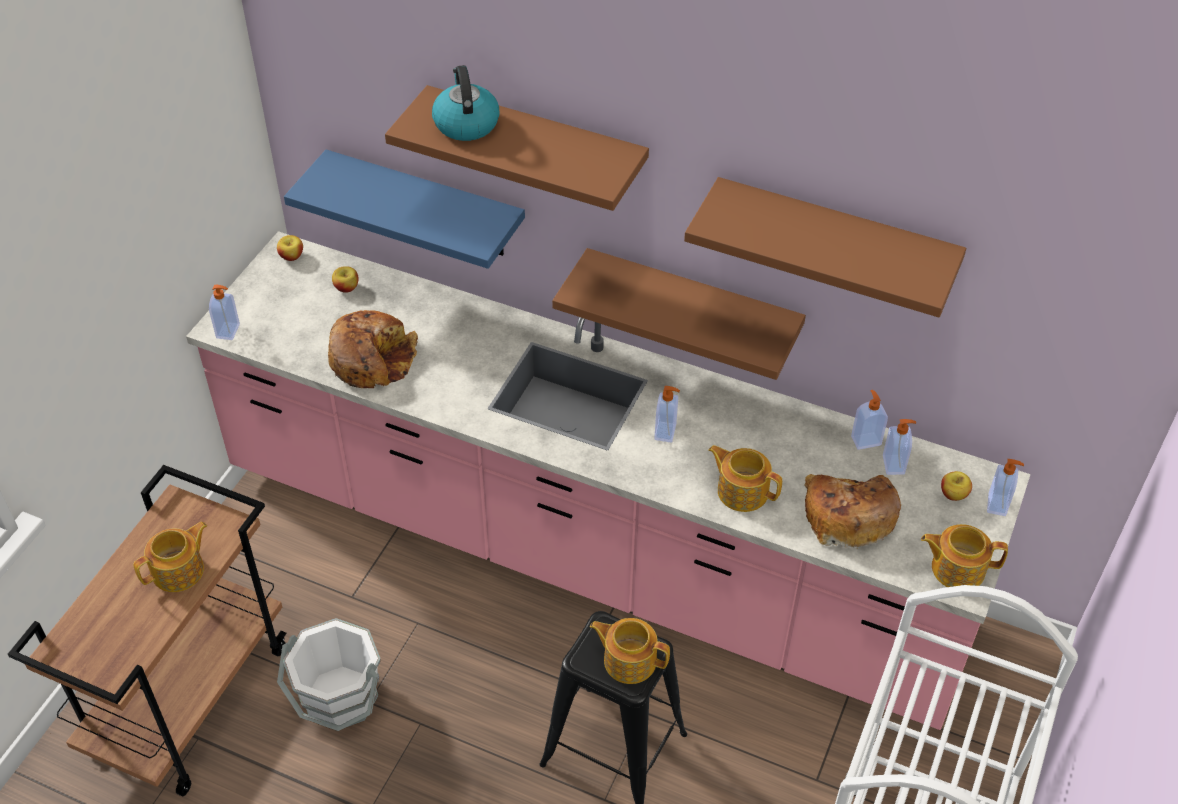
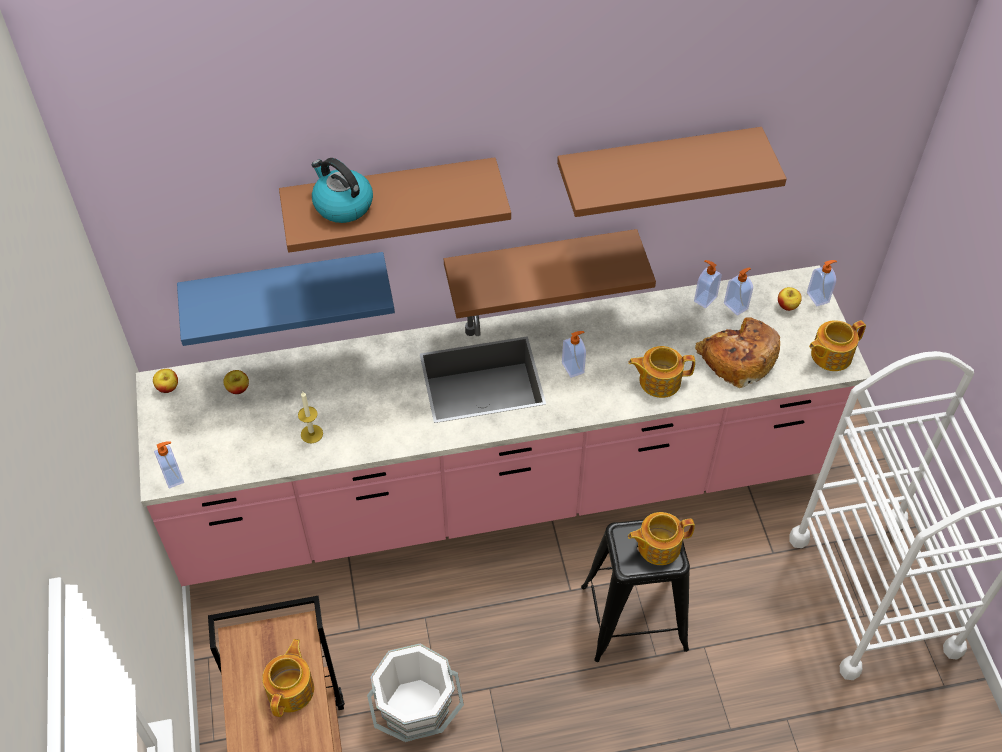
camera: 35 degrees left, 5 degrees up
bread [328,310,418,388] -> candle [298,392,323,443]

